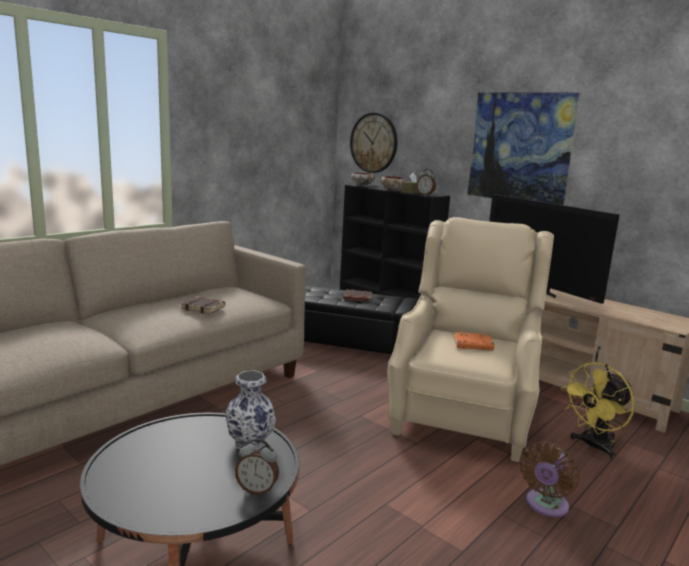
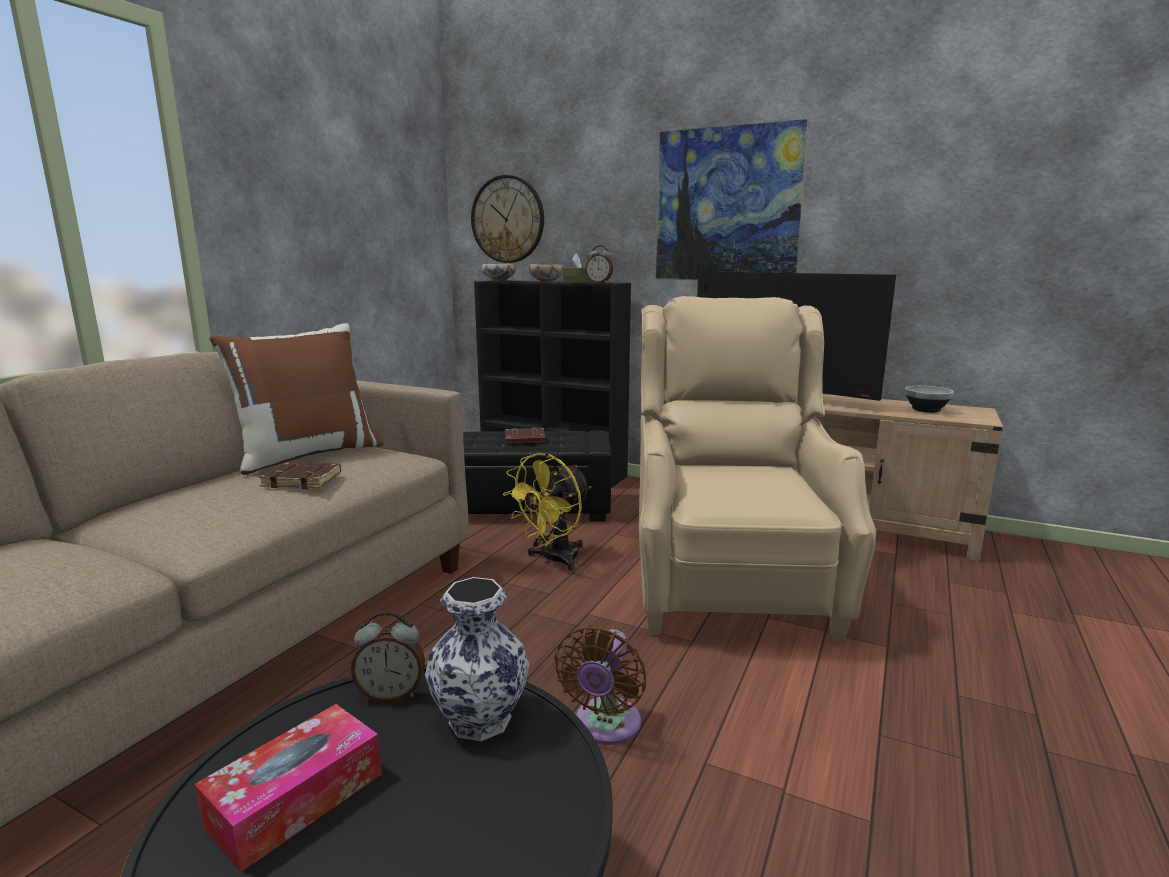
camera: 15 degrees left, 0 degrees up
alarm clock [235,438,279,495] -> alarm clock moved to [351,611,425,703]
orange book [453,332,494,350] -> none
brown fan [520,442,579,517] -> brown fan moved to [554,626,646,745]
yellow fan [561,362,635,459] -> yellow fan moved to [503,453,591,570]
none -> tissue box [194,704,382,872]
none -> brown pillow [209,323,384,475]
none -> bowl [905,386,954,413]

